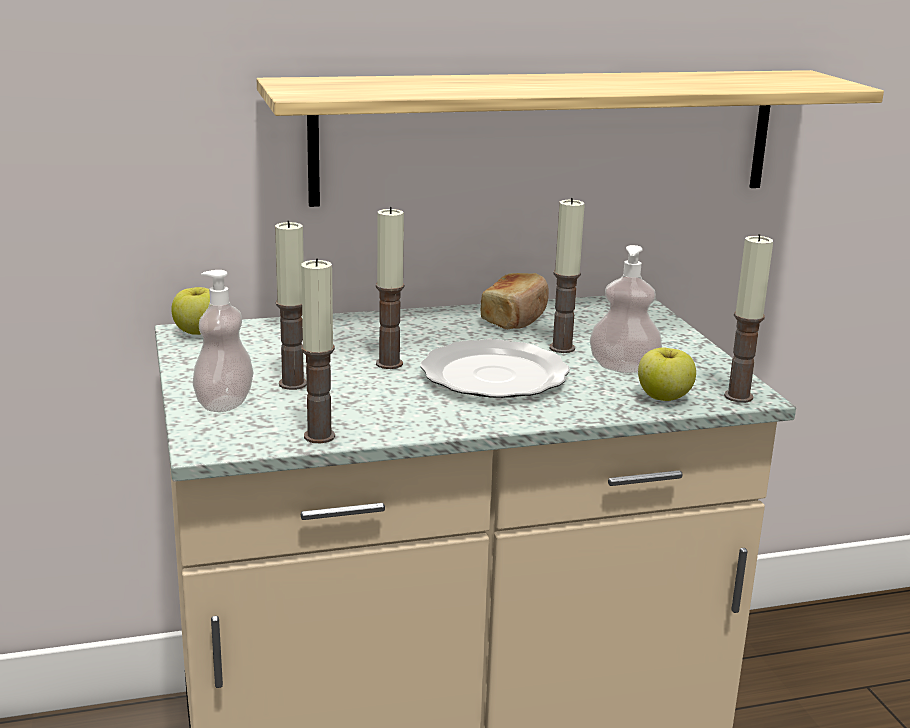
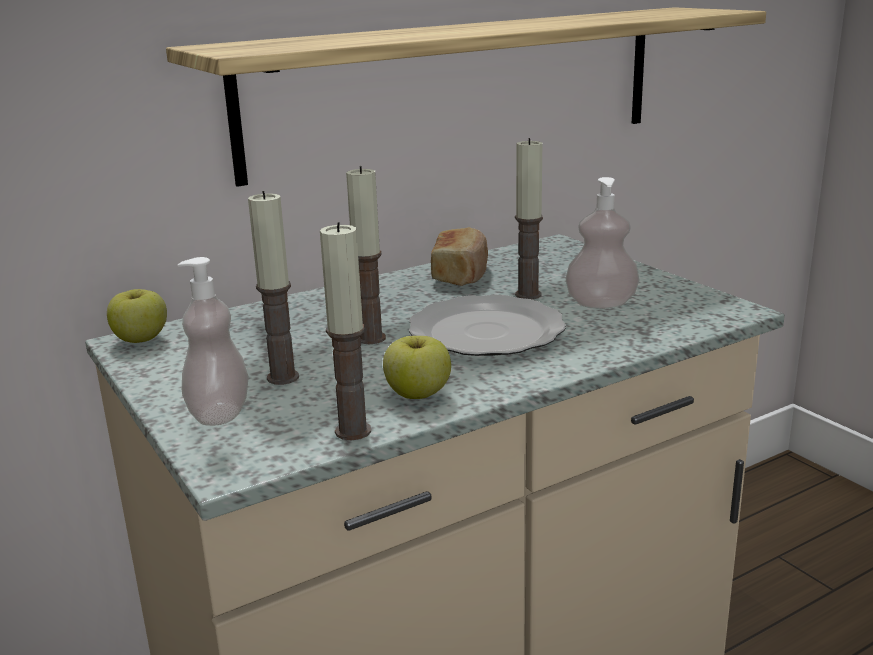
camera: 15 degrees left, 0 degrees up
apple [638,348,696,401] -> apple moved to [383,336,451,399]
candle [724,234,773,403] -> none

